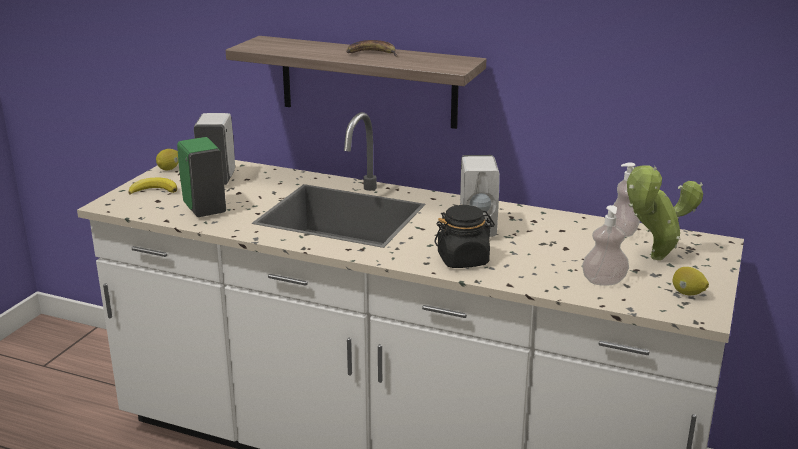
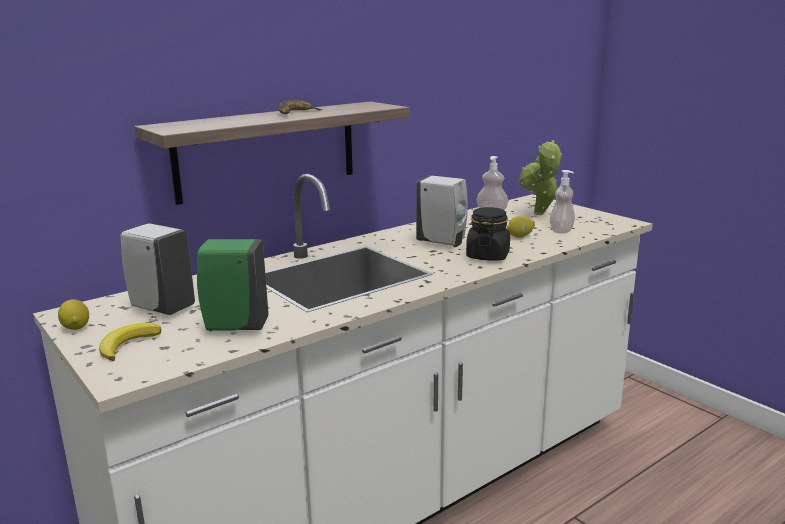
camera: 60 degrees left, 5 degrees down
lemon [673,267,709,295] -> lemon moved to [507,216,535,238]

